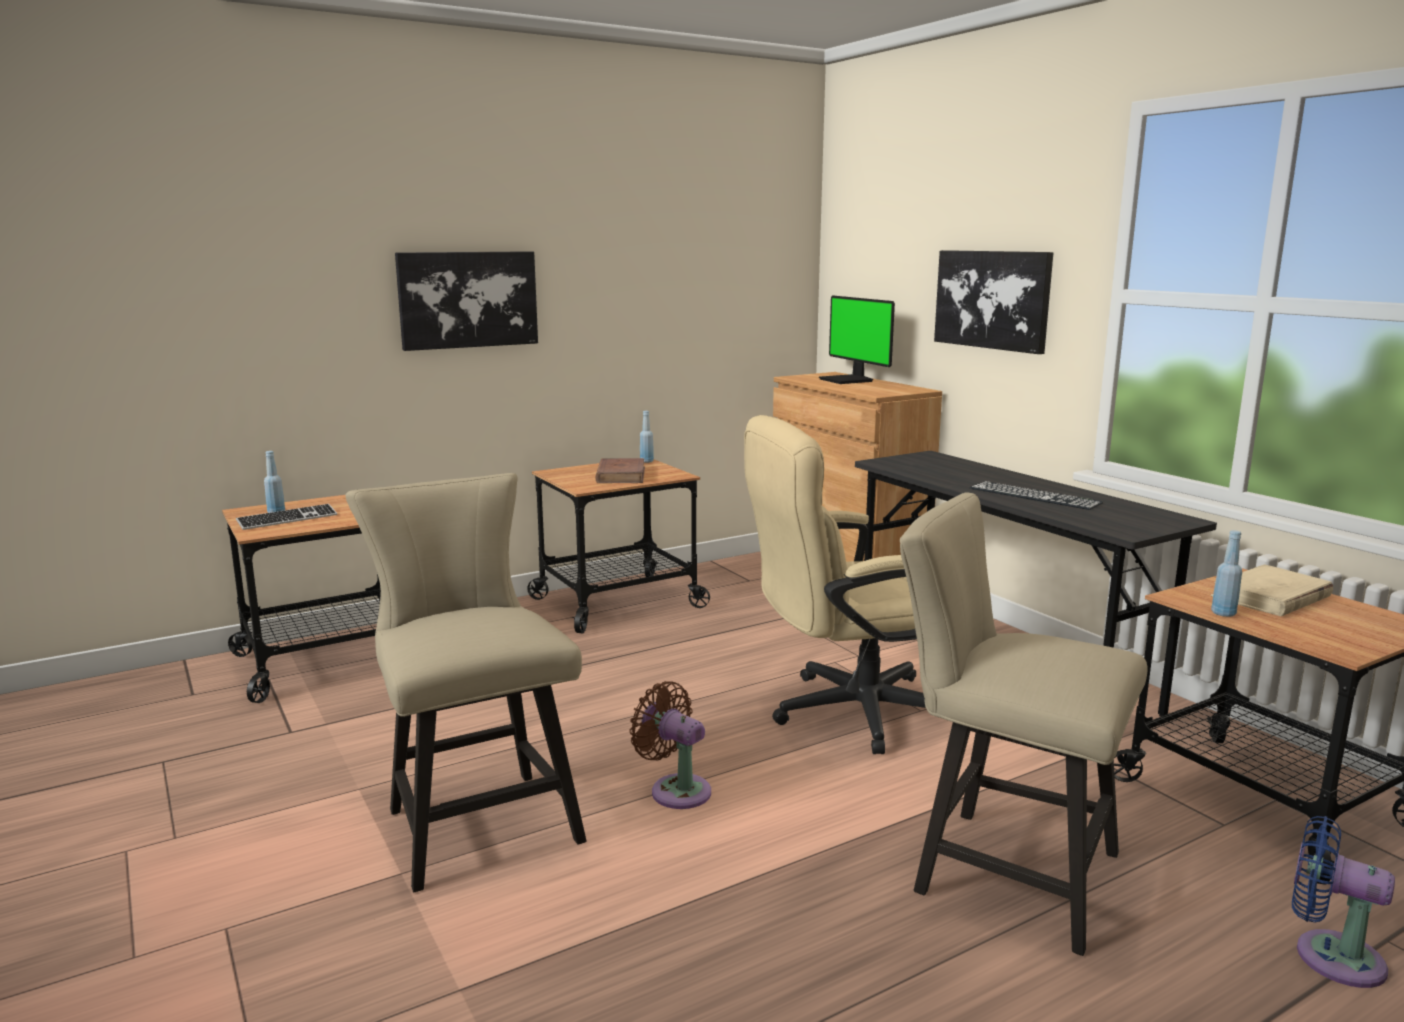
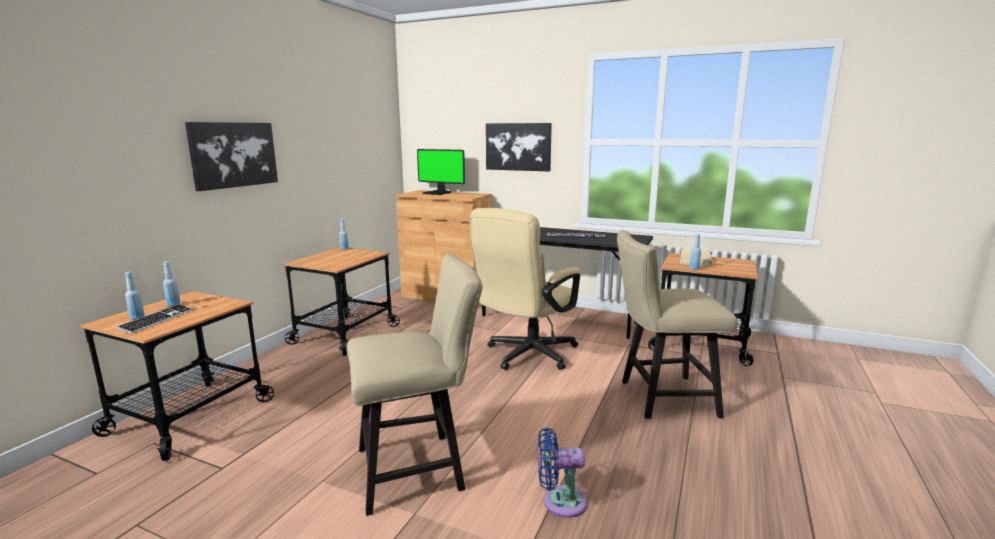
camera: 35 degrees left, 0 degrees up
beige chair [345,473,587,892] -> beige chair turned 135 degrees clockwise [347,254,482,516]
brown book [595,458,645,483] -> none
brown fan [629,681,711,809] -> none
blue fan [1292,816,1395,988] -> blue fan moved to [538,428,587,518]
none -> blue bottle [163,261,180,306]

